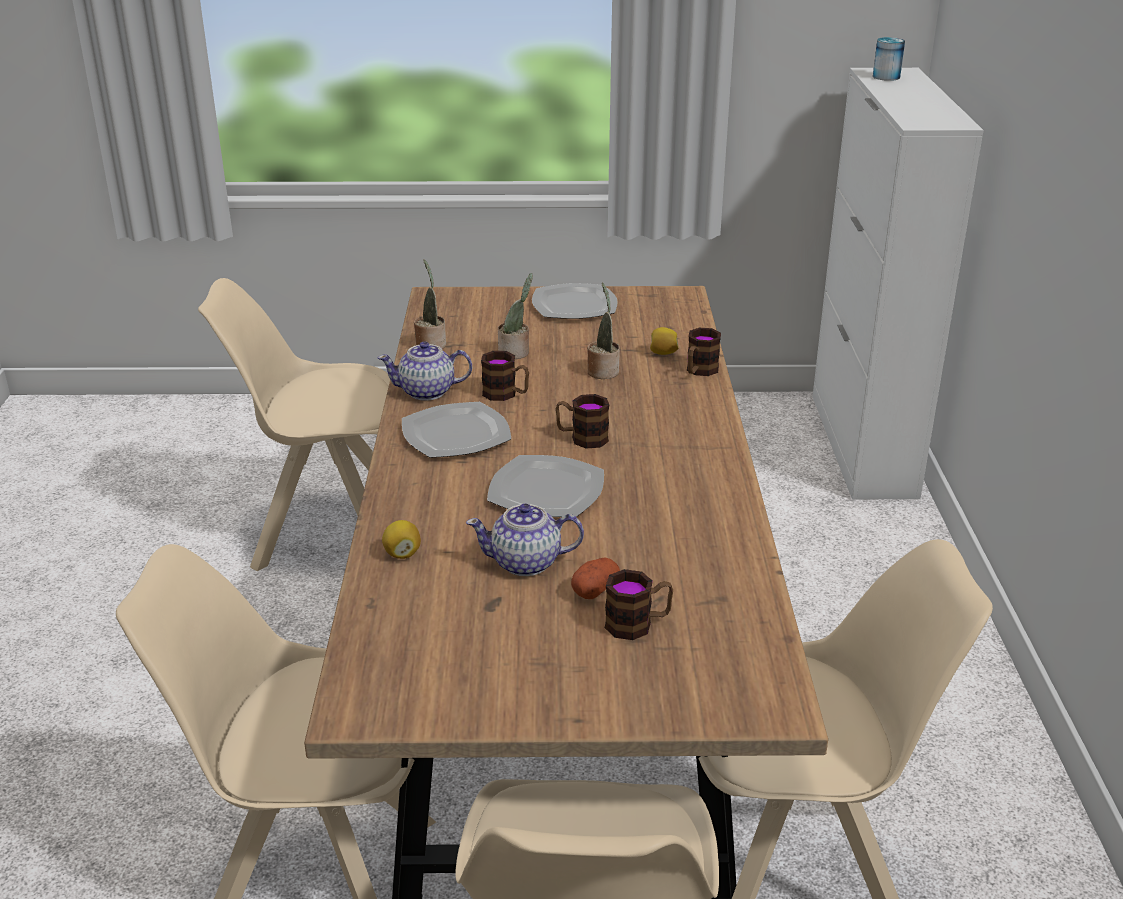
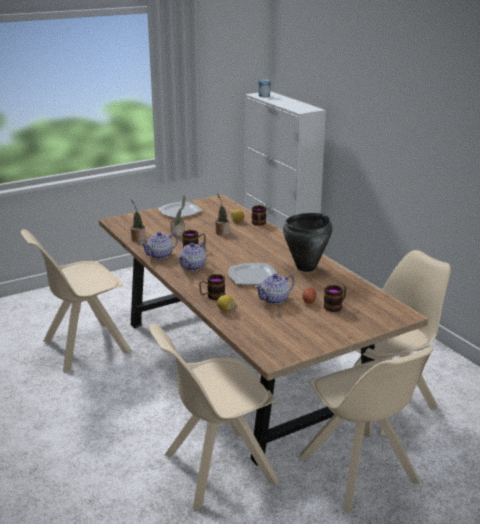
camera: 30 degrees left, 5 degrees down
plate [402,402,511,458] -> teapot [178,242,206,271]
mug [556,394,609,449] -> mug moved to [199,274,225,300]
none -> black cooking pot [283,213,332,272]

